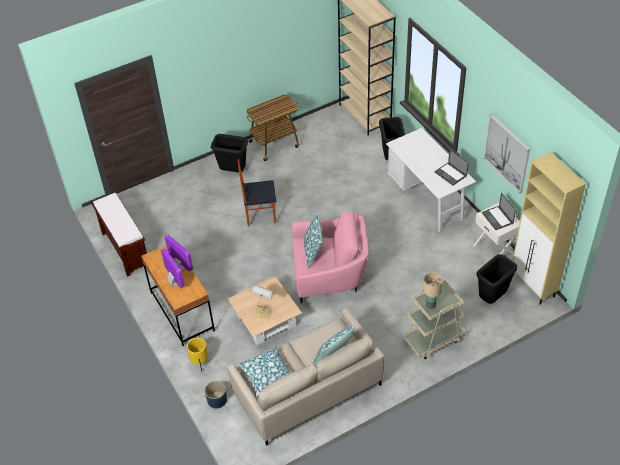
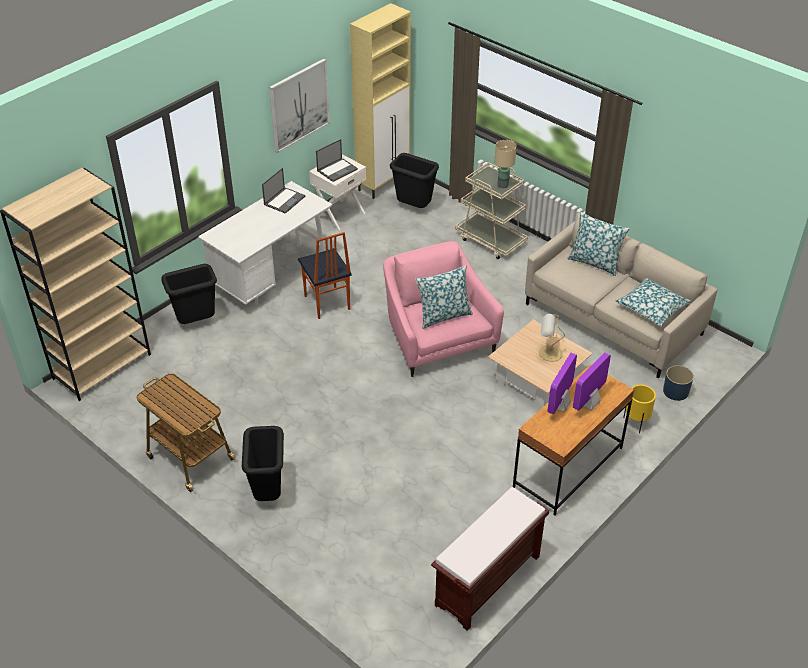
camera: 110 degrees left, 5 degrees down
chair [238,159,276,226] -> chair moved to [298,232,352,319]

